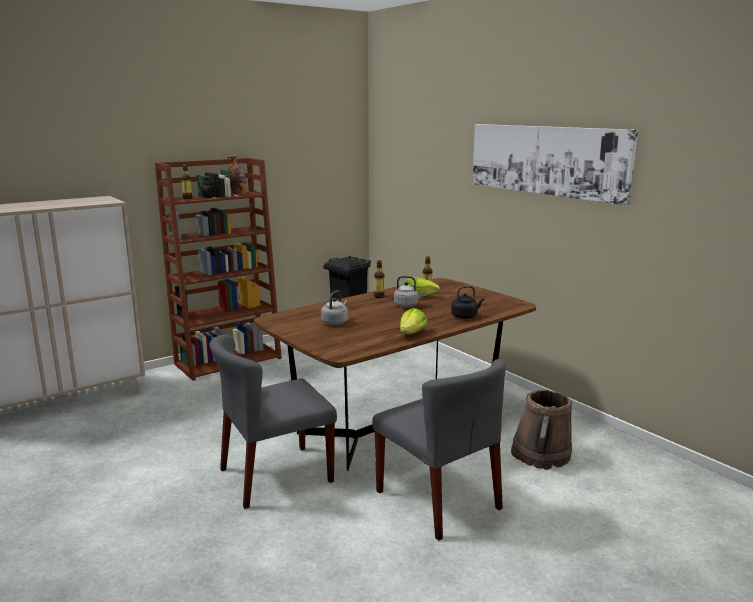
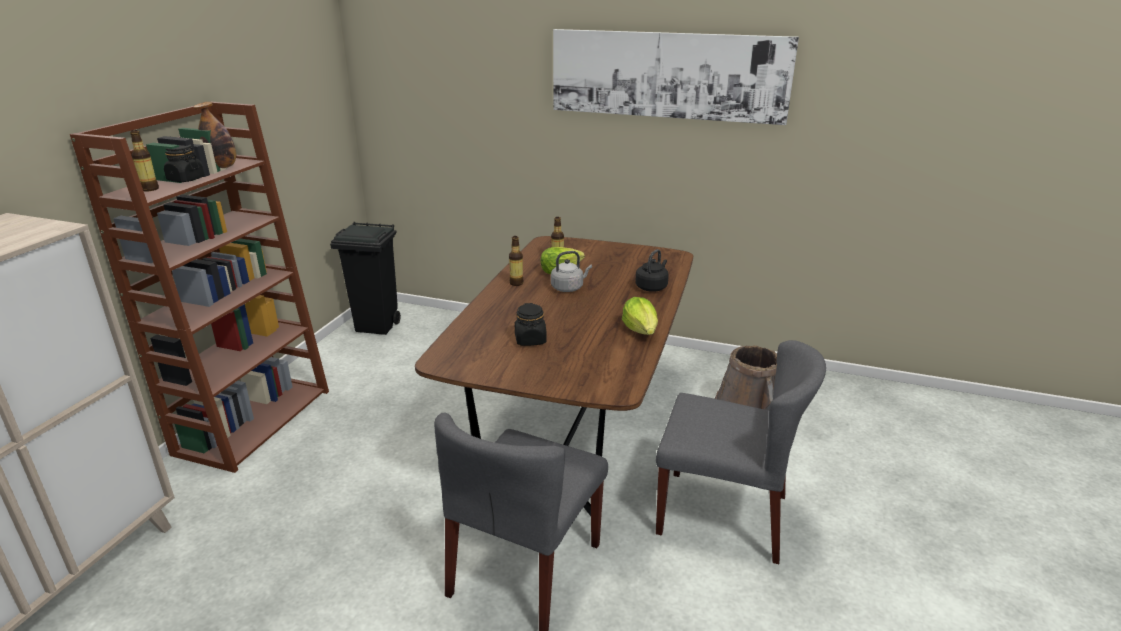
camera: 35 degrees left, 10 degrees up
grey kettle [321,290,348,325] -> black jar [515,303,547,346]

